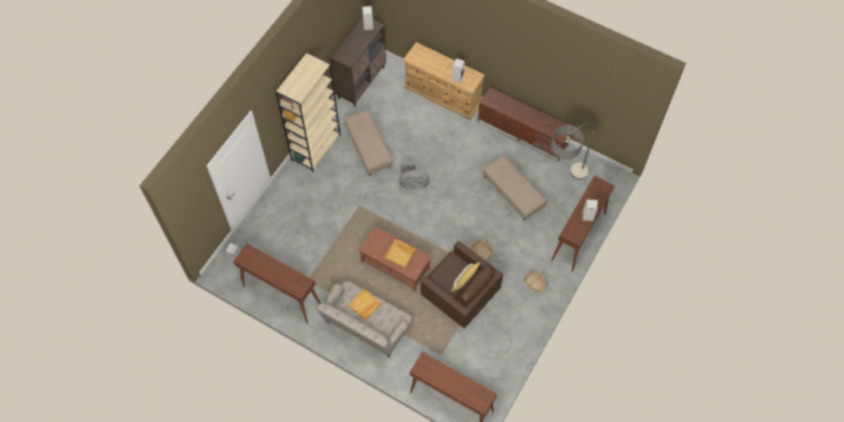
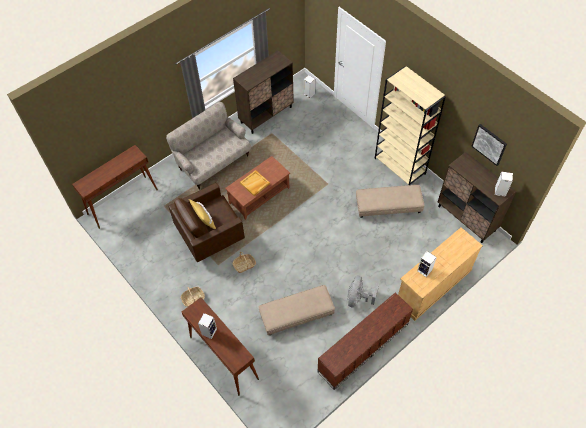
camera: 110 degrees right, 5 degrees down
brown console table [233,243,320,323] -> brown cabinet [233,51,294,134]
beige tray [348,288,382,321] -> none
grey fan [399,162,430,190] -> grey fan moved to [347,276,379,307]
floor lamp [551,123,594,180] -> none
none -> picture [471,124,507,166]

